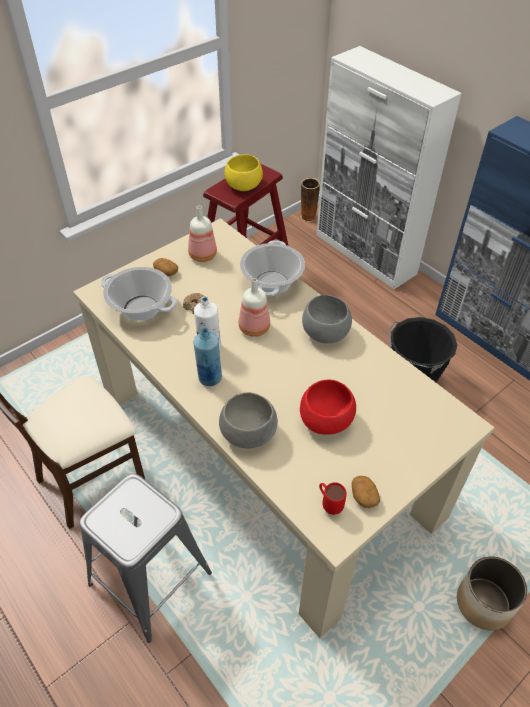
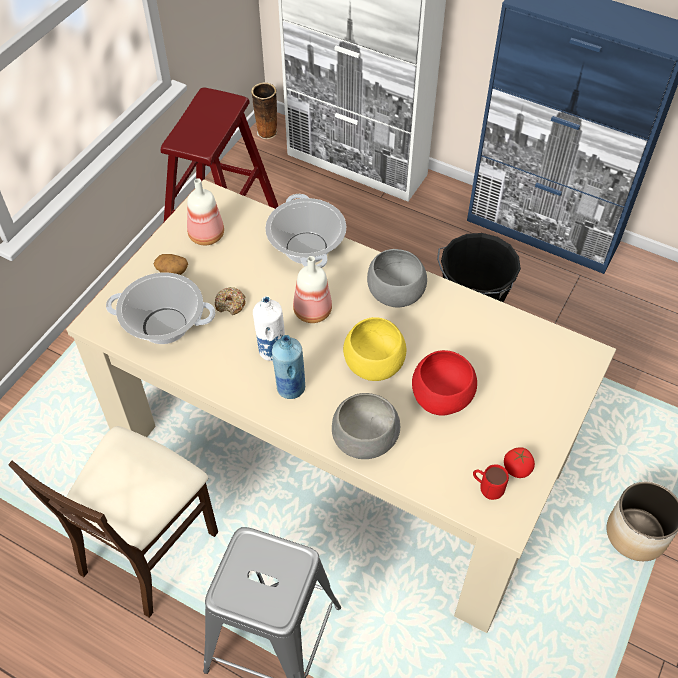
camera: 20 degrees left, 5 degrees up
yellow bowl [224,154,263,191] -> yellow bowl moved to [343,317,406,381]
potato [352,476,380,508] -> tomato [504,447,535,478]

